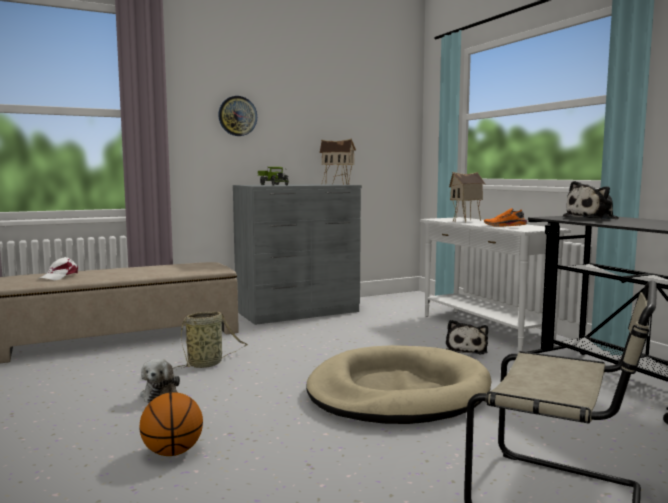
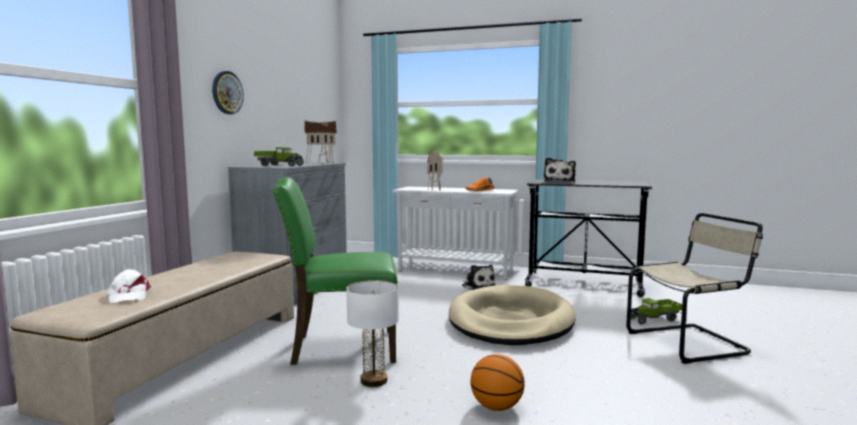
camera: 45 degrees left, 0 degrees up
plush toy [140,359,180,403] -> table lamp [346,280,399,387]
basket [174,311,248,368] -> green chair [272,177,397,365]
none -> toy truck [631,298,682,325]

